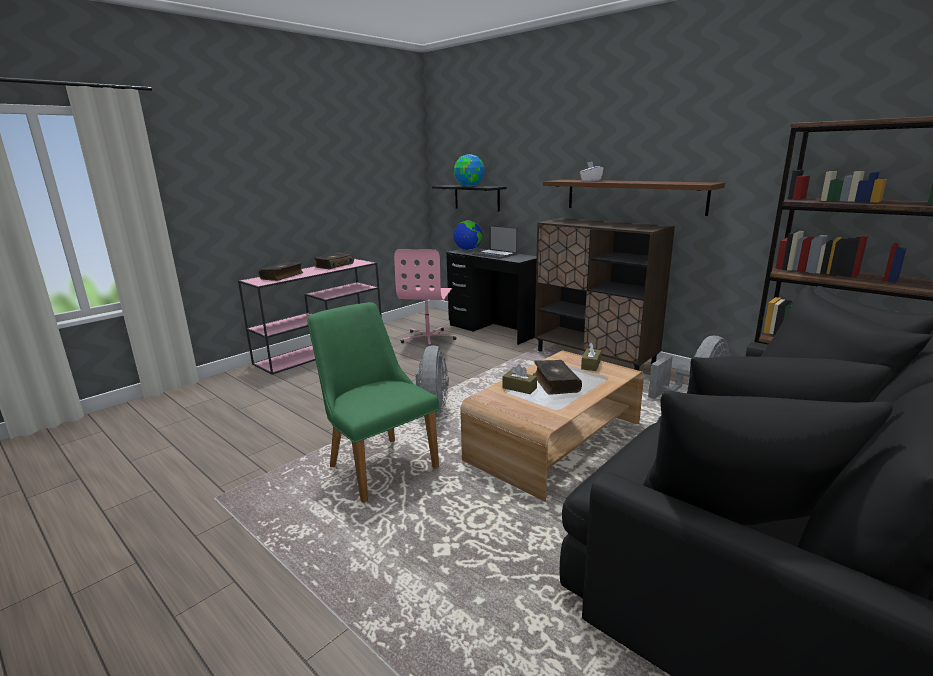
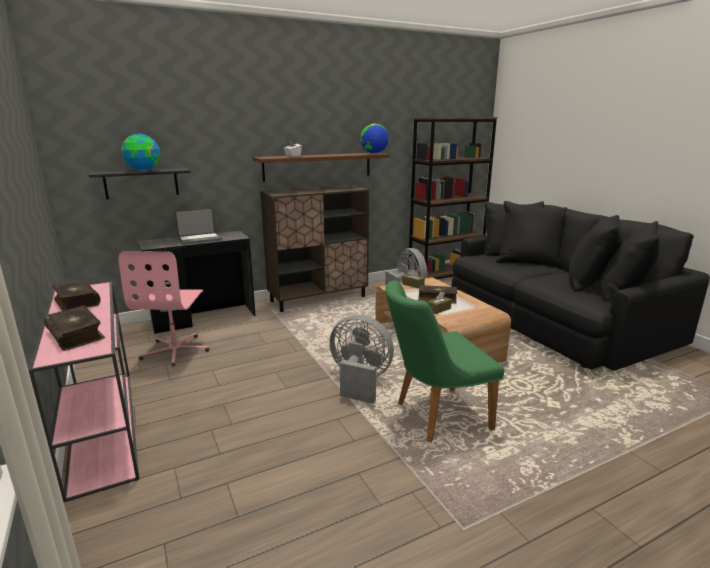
camera: 70 degrees left, 0 degrees up
pink office chair [394,249,456,346] -> pink office chair turned 60 degrees clockwise [119,251,209,367]
globe [453,221,482,250] -> globe moved to [360,124,389,154]

